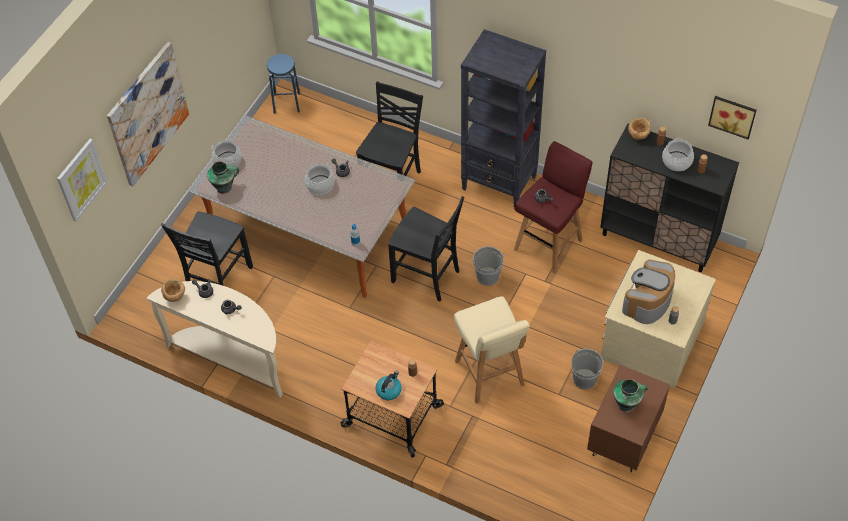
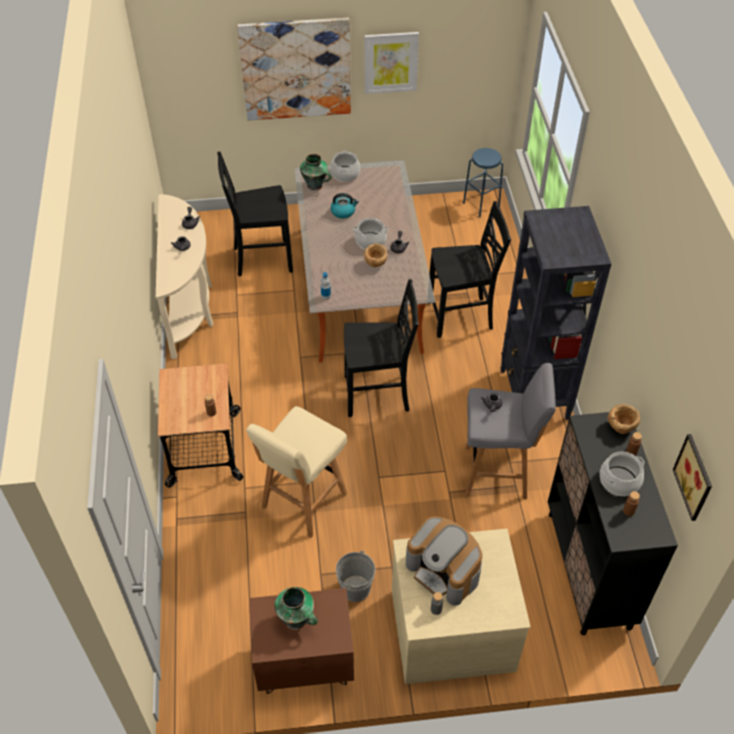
camera: 55 degrees right, 5 degrees down
picture [57,139,108,222] -> picture moved to [365,32,419,94]
brown bowl [161,279,185,302] -> brown bowl moved to [364,243,388,267]
kettle [376,371,402,400] -> kettle moved to [331,193,359,218]
black chair [388,196,464,302] -> black chair turned 90 degrees counterclockwise [344,279,419,417]
grey bucket [471,246,505,286] -> none
red stool [514,141,593,274] -> grey stool [465,363,556,499]
coffee machine [622,260,675,324] -> coffee machine turned 135 degrees counterclockwise [406,516,482,606]

